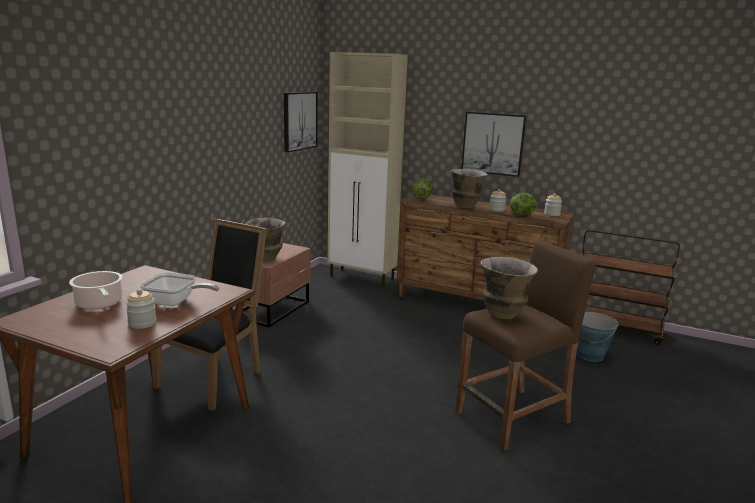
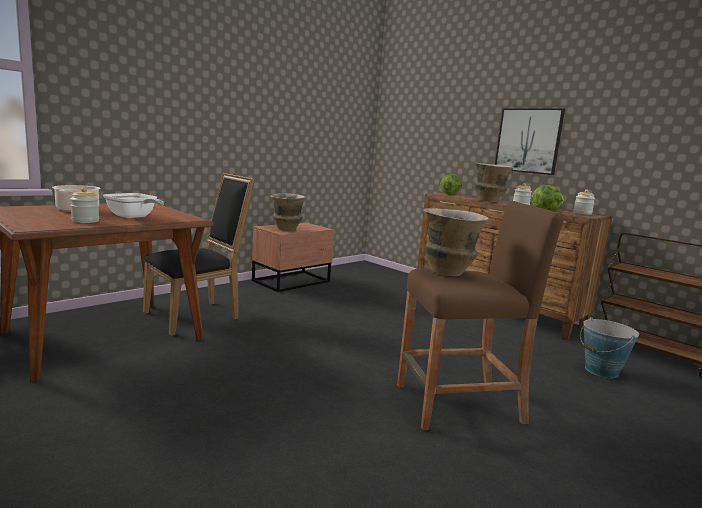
camera: 20 degrees right, 5 degrees down
picture [284,92,318,152] -> none
beige cabinet [328,52,408,287] -> none

